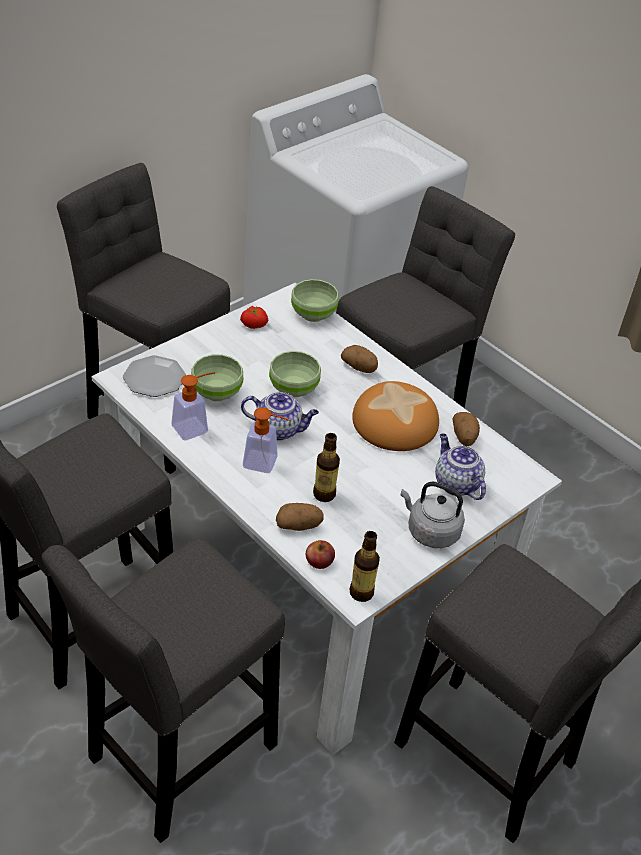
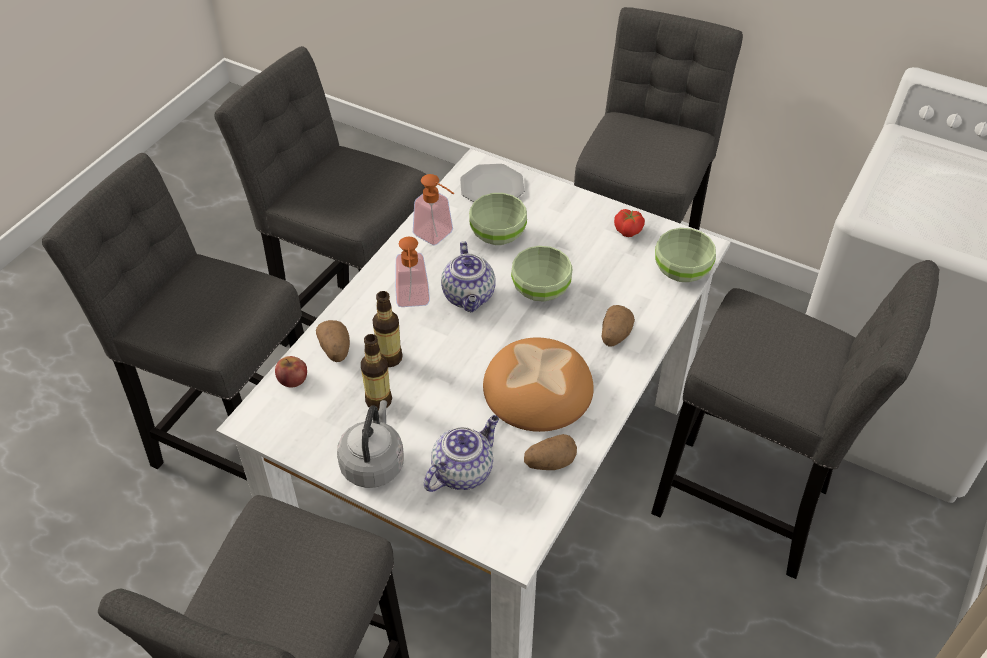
camera: 75 degrees right, 5 degrees up
bottle [350,531,380,602] -> bottle moved to [361,334,392,411]

